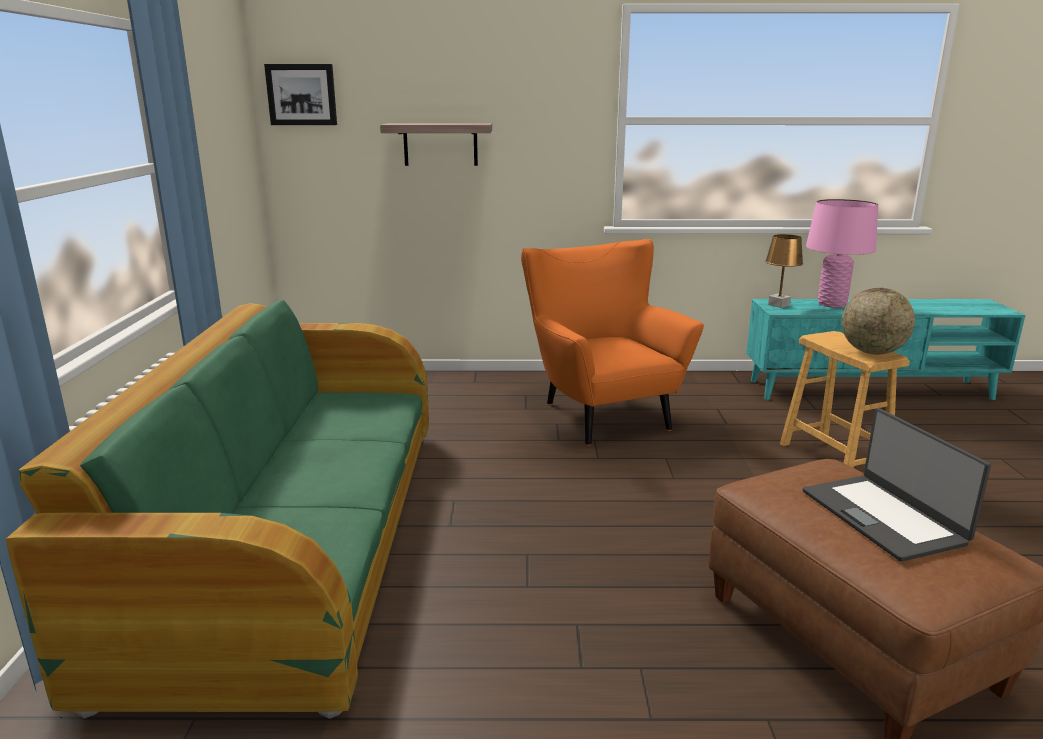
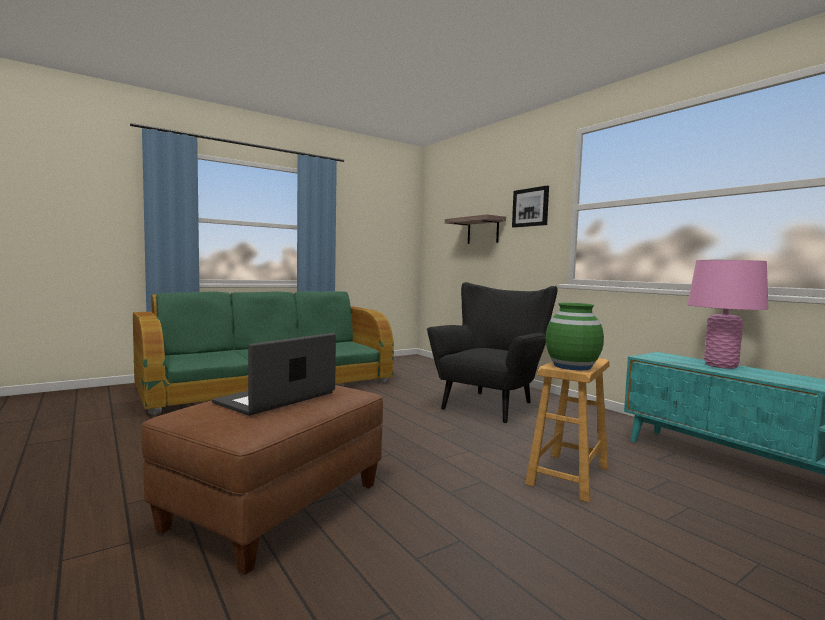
camera: 55 degrees right, 15 degrees down
picture [264,64,337,125] -> picture moved to [512,186,549,228]
orange armchair [521,239,704,446] -> black armchair [427,282,558,423]
brown table lamp [765,234,803,308] -> none
globe [842,288,915,354] -> green vase [546,303,604,370]

